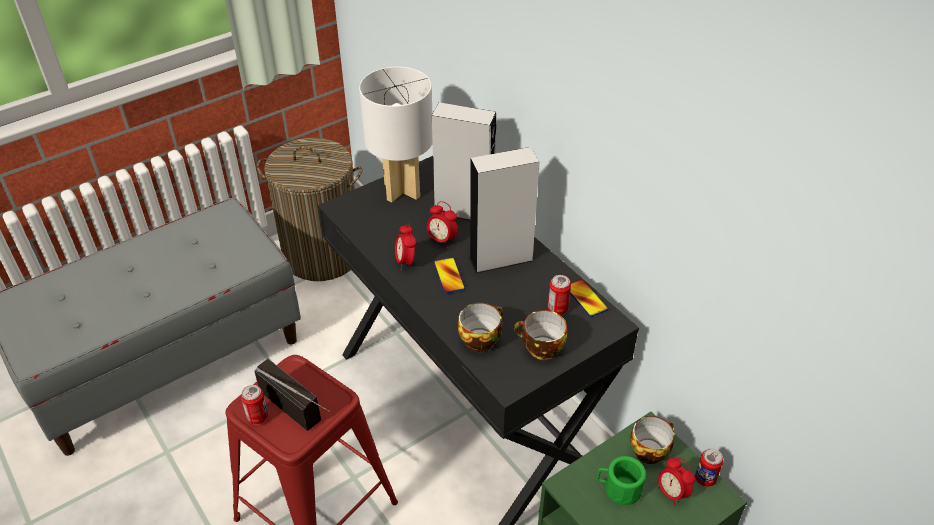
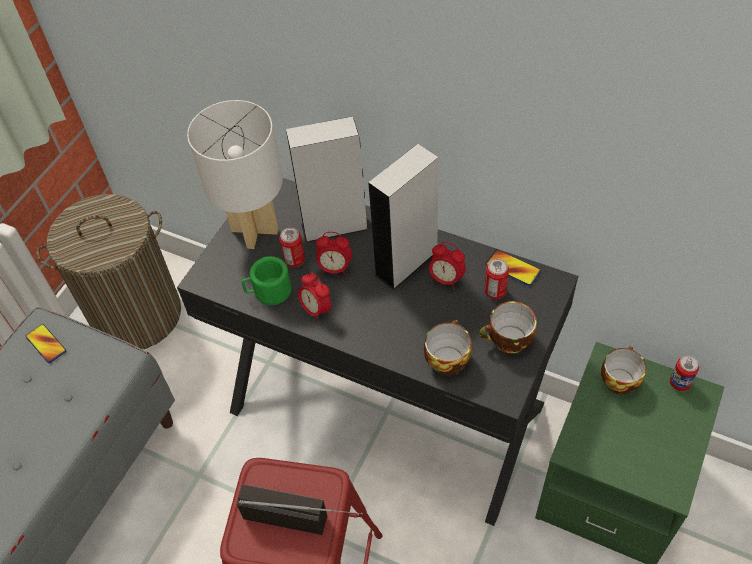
camera: 25 degrees left, 10 degrees up
can [241,385,268,424] -> can moved to [279,228,305,267]
phone [434,257,465,294] -> phone moved to [26,324,66,363]
green mug [597,456,646,505] -> green mug moved to [242,256,291,305]
alarm clock [657,458,695,506] -> alarm clock moved to [429,242,466,289]

